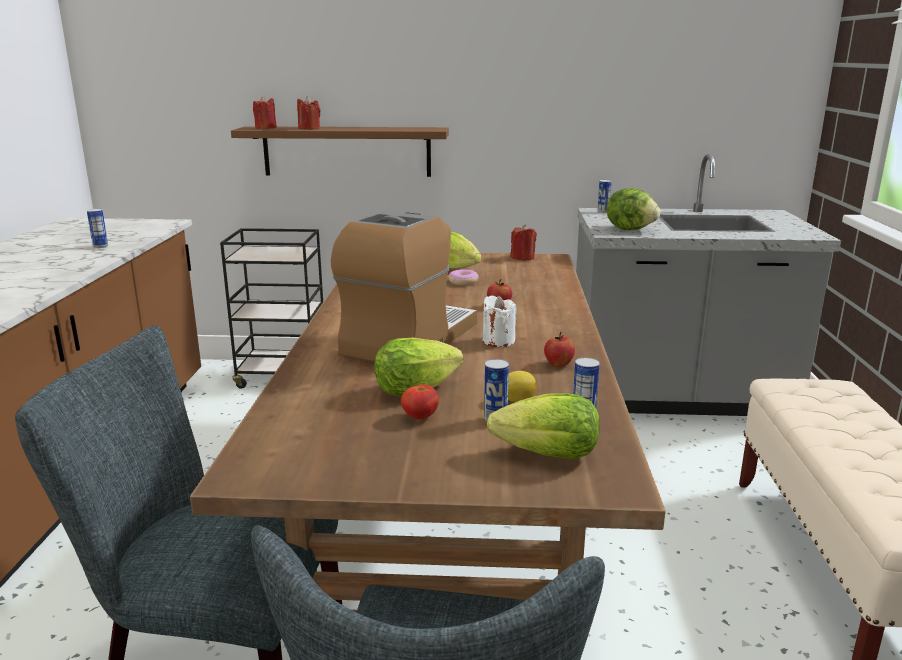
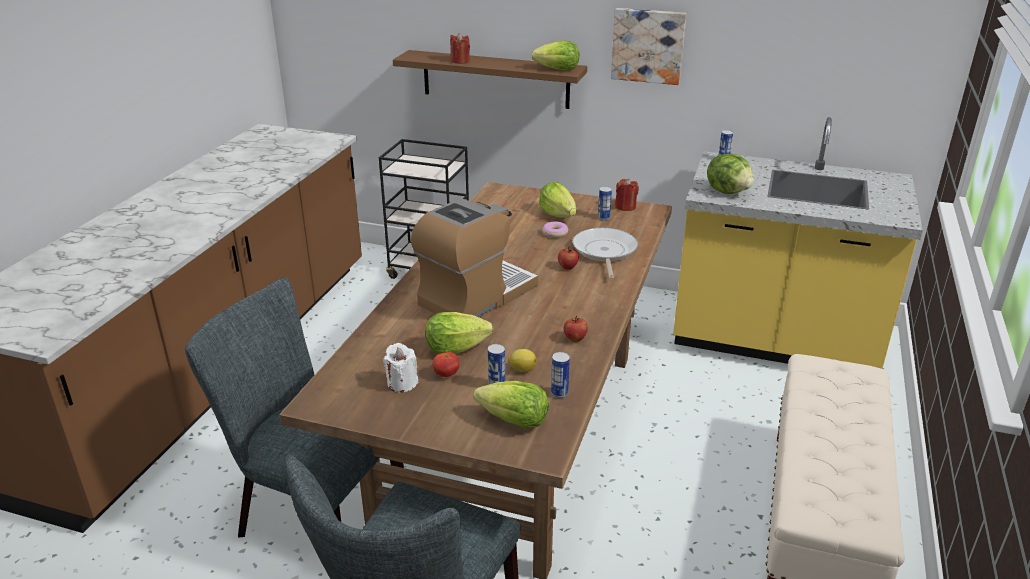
camera: 15 degrees right, 10 degrees up
can [87,208,108,248] -> can moved to [598,187,612,221]
red candle [253,96,277,129] -> none
white candle [483,296,517,347] -> white candle moved to [383,343,418,392]
grey counter [576,154,841,416] -> yellow counter [673,117,923,369]
none -> lettuce [531,41,579,71]
none -> frying pan [573,228,638,280]
none -> picture [611,8,686,85]

